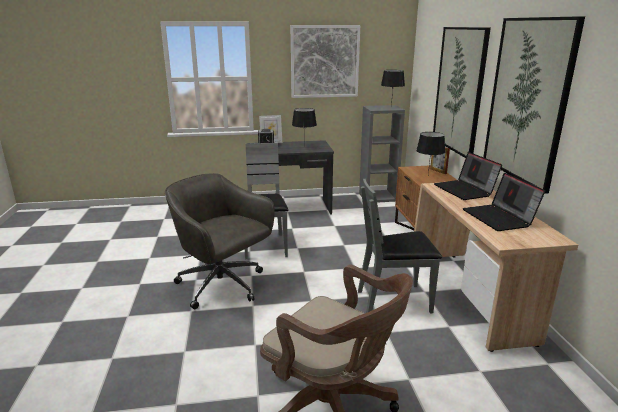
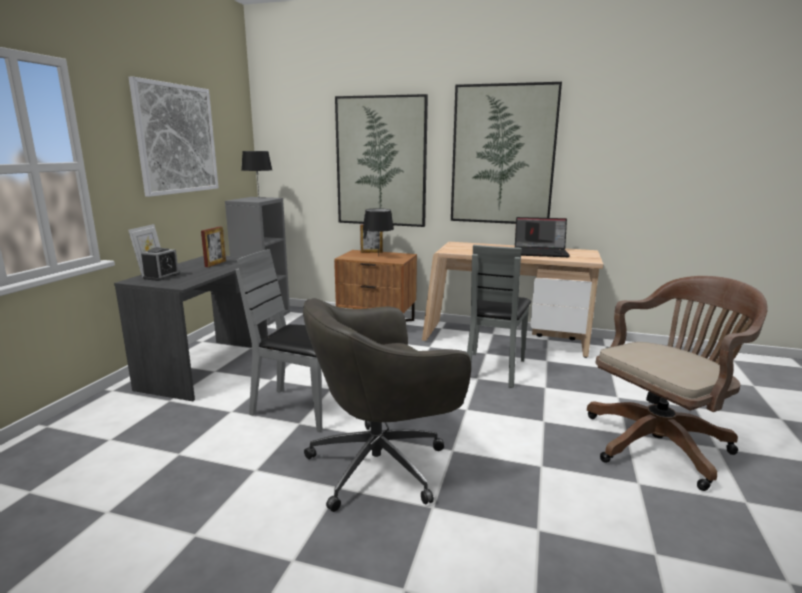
camera: 65 degrees left, 5 degrees down
black table lamp [292,108,317,147] -> picture frame [201,227,226,267]
laptop [434,152,502,200] -> none

